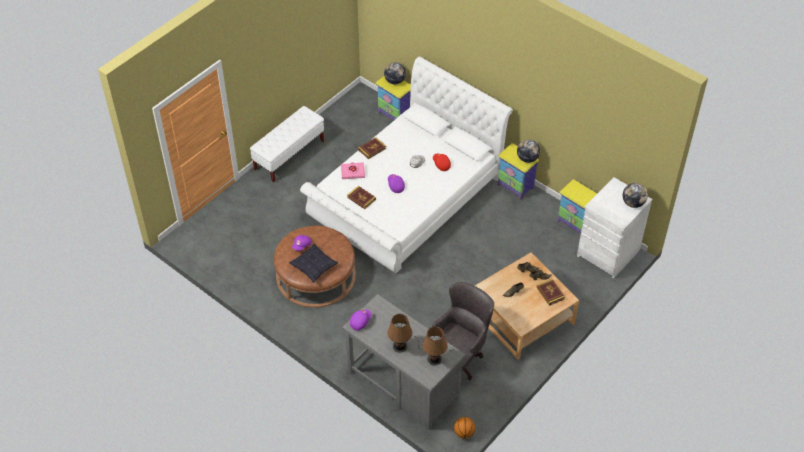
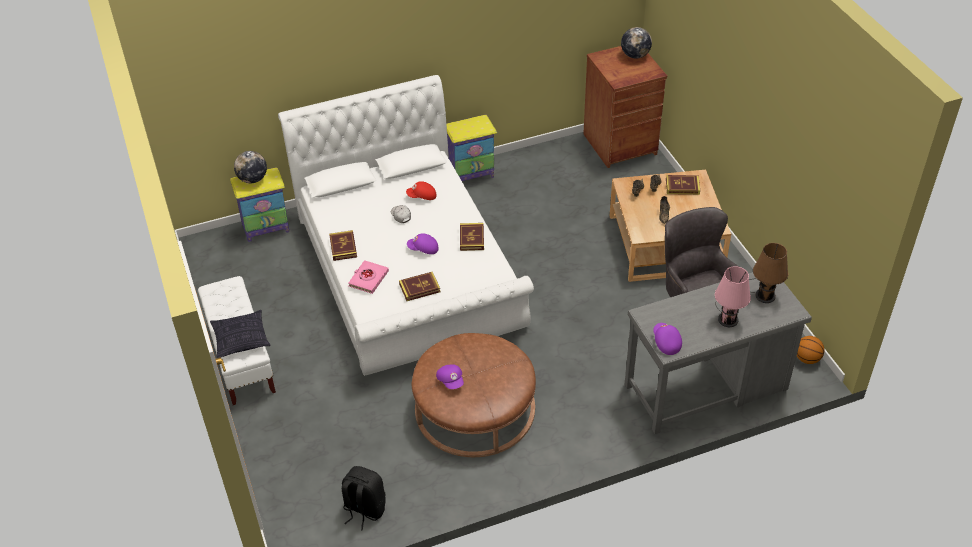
camera: 60 degrees left, 5 degrees down
pillow [289,243,338,283] -> pillow moved to [210,310,271,358]
brown table lamp [387,314,421,353] -> pink table lamp [715,266,751,327]
globe [517,139,540,163] -> none
nightstand [557,179,597,235] -> none
white dresser [577,177,652,279] -> brown dresser [583,46,667,168]
none -> black backpack [342,466,386,531]
none -> book [460,223,484,251]

